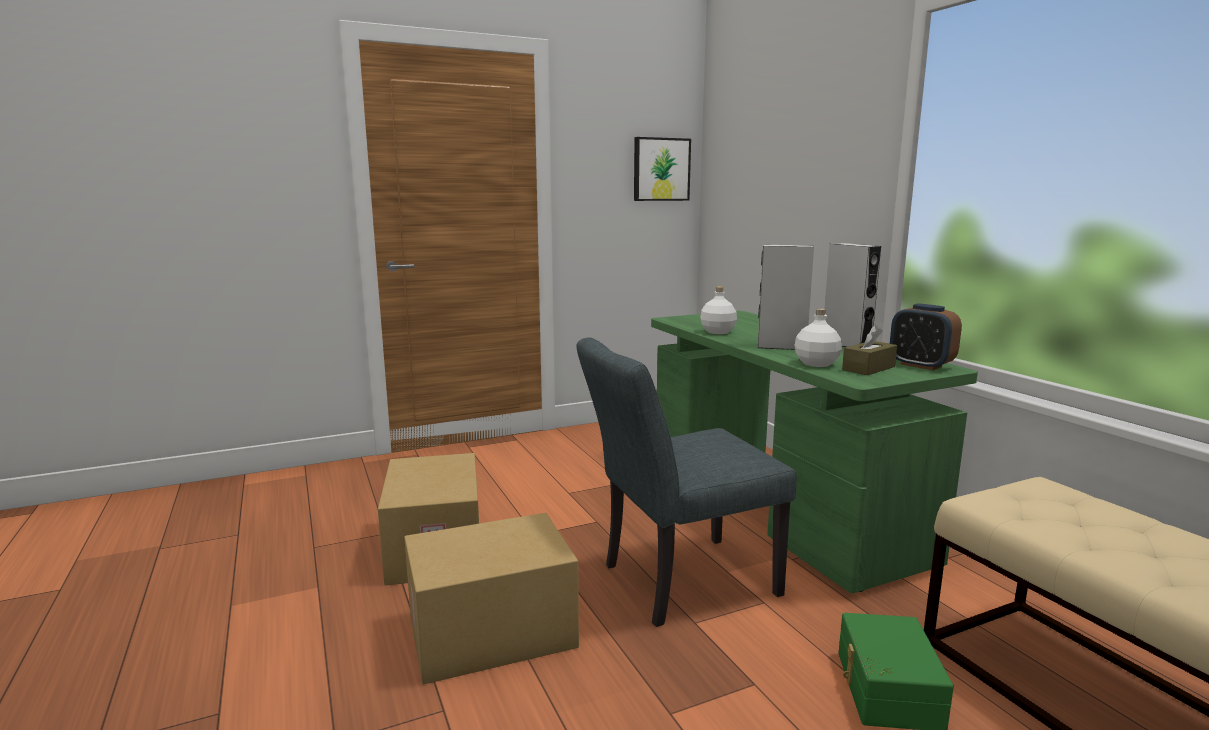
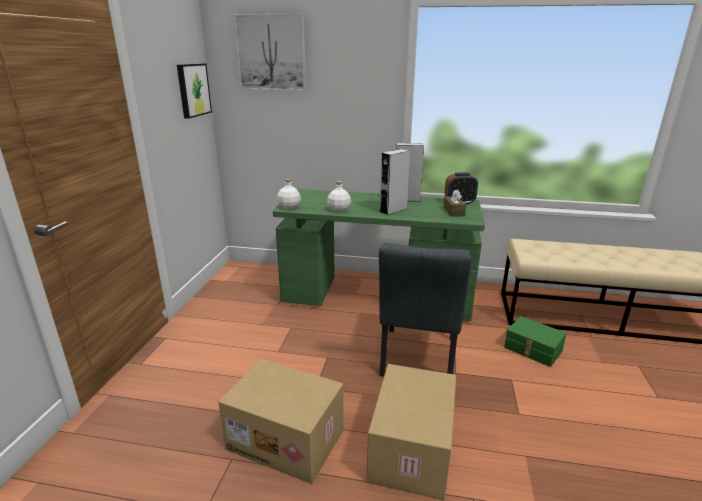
camera: 55 degrees left, 10 degrees up
white bottle [794,308,842,367] -> white bottle moved to [277,179,301,210]
none -> picture [234,14,306,91]

